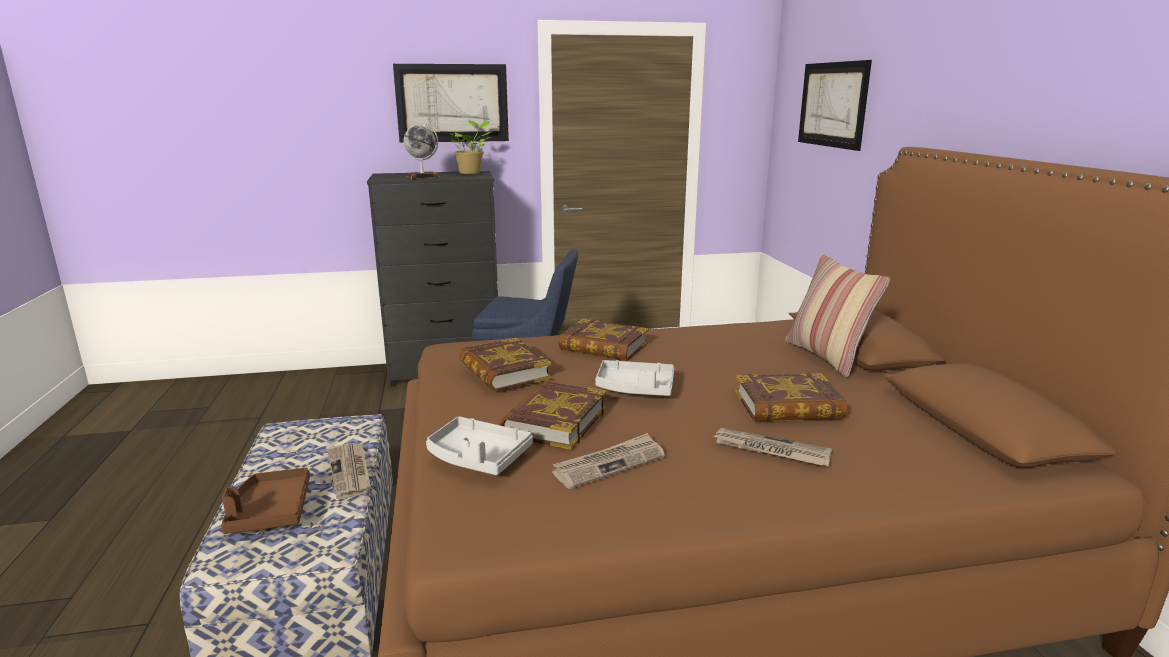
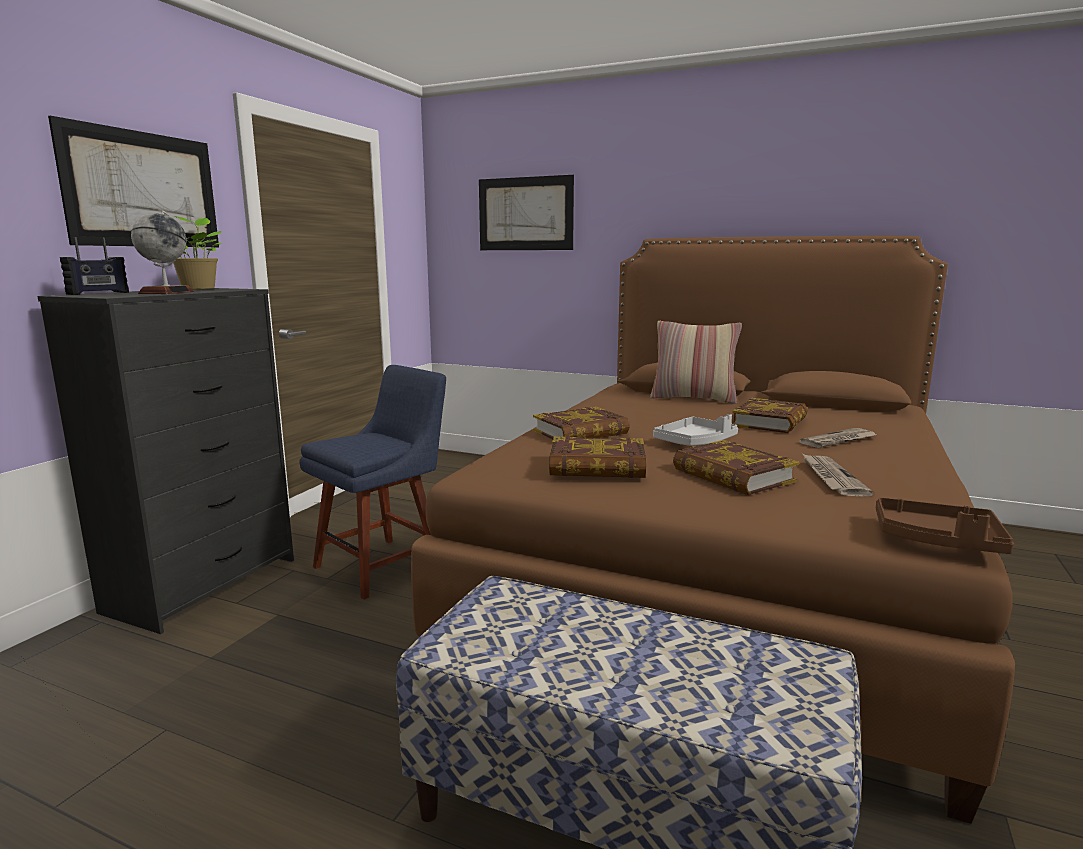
camera: 55 degrees left, 5 degrees down
brown tray [221,468,310,534] -> brown tray moved to [876,497,1014,554]
newspaper [327,443,371,499] -> none
grey tray [426,416,533,475] -> none
none -> radio [60,237,129,295]

